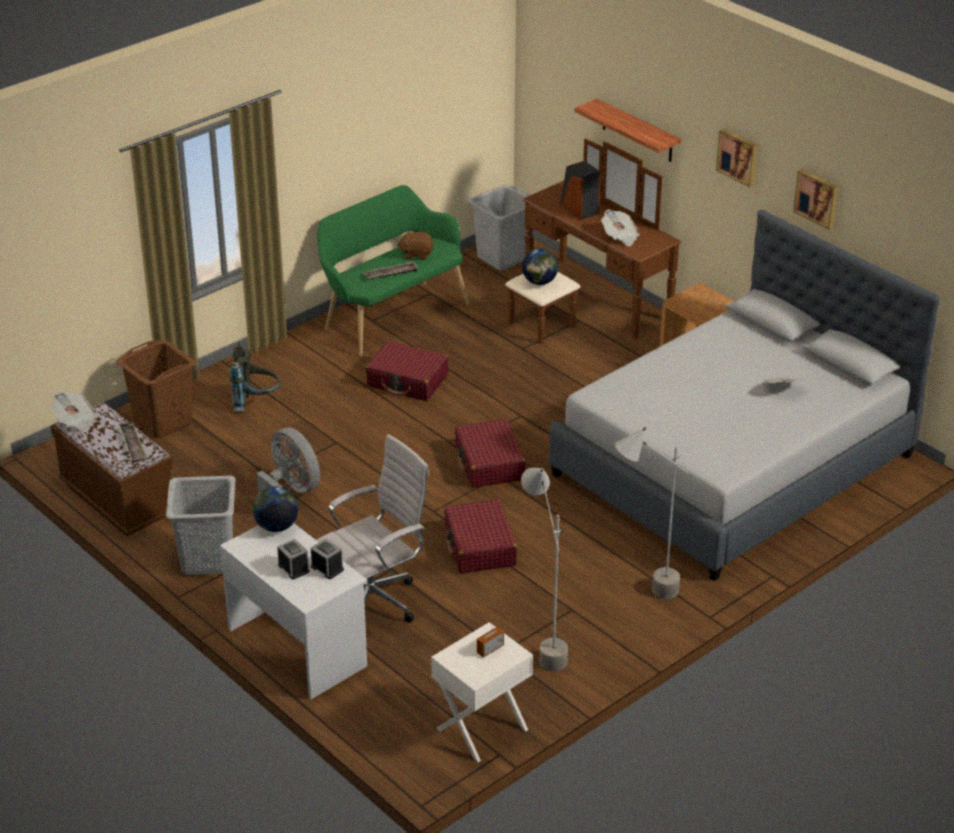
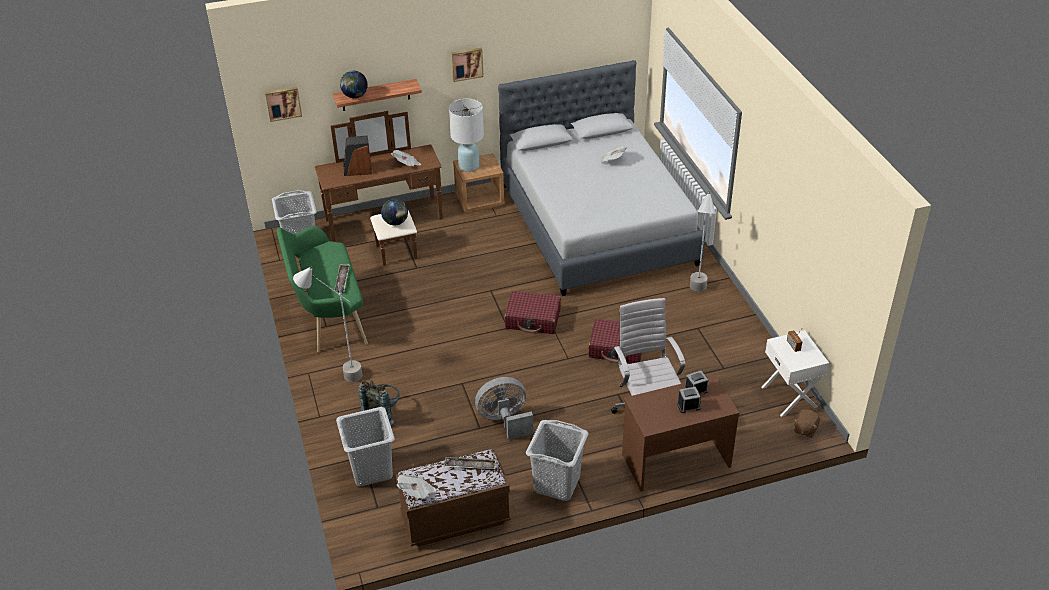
camera: 65 degrees left, 5 degrees up
brown laundry basket [116,340,196,438] -> grey laundry basket [336,407,395,487]
white desk [220,523,367,699] -> brown desk [622,375,739,491]
globe [253,486,298,532] -> globe moved to [340,71,368,98]
red suitcase [366,341,448,401] -> none
brown plush toy [397,230,434,260] -> brown plush toy moved to [794,409,820,438]
grey floor lamp [521,468,568,671] -> grey floor lamp moved to [293,266,362,382]
picture [793,169,838,230] -> picture moved to [265,87,302,122]
none -> white table lamp [449,99,484,172]

